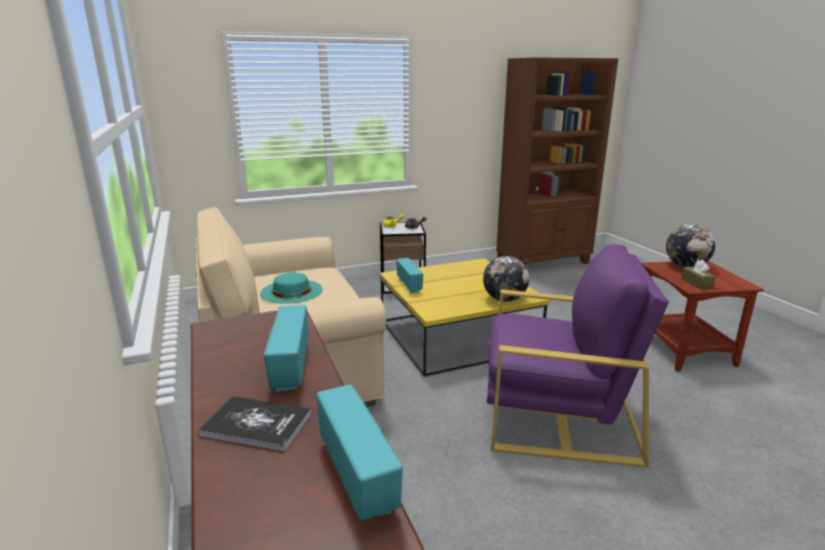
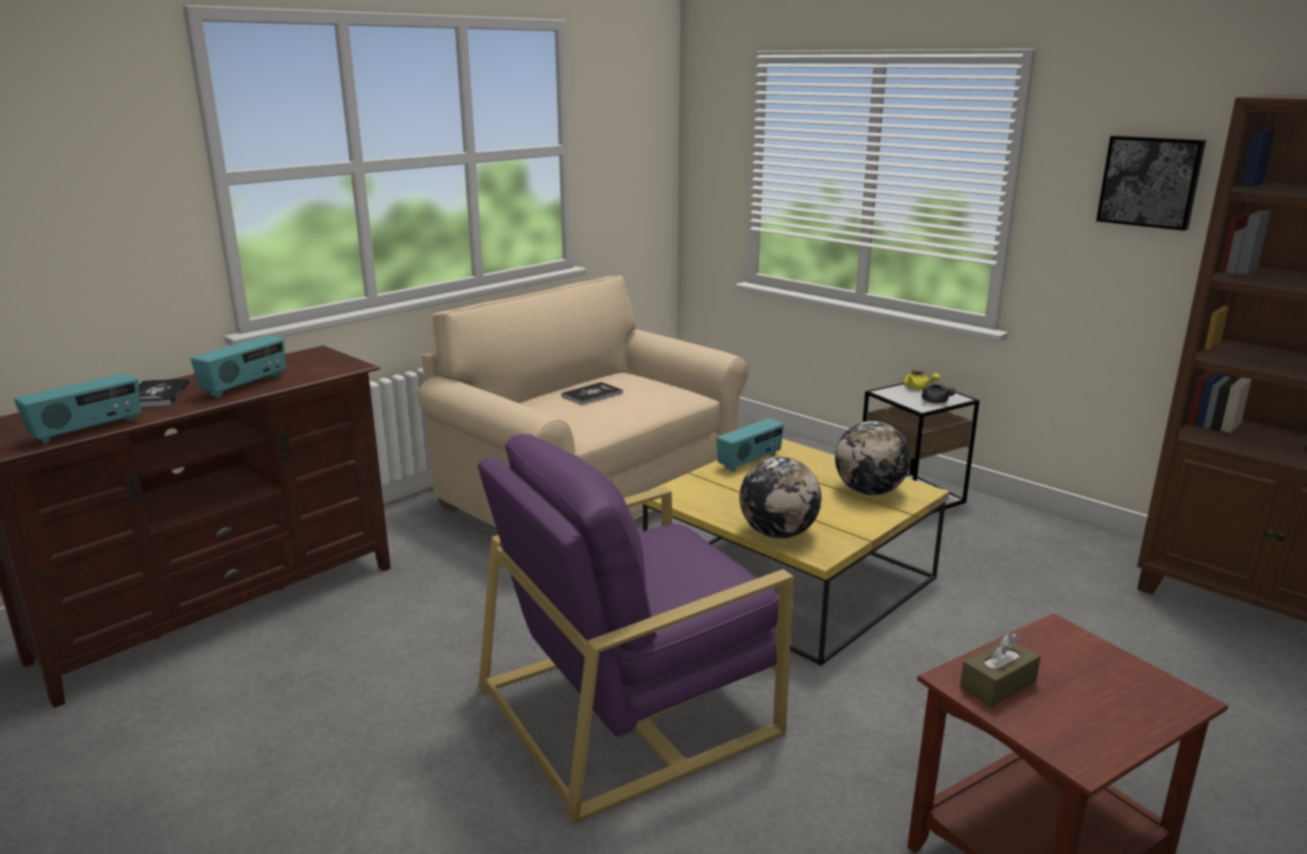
camera: 65 degrees right, 0 degrees up
turquoise hat [260,273,323,304] -> book [561,382,623,405]
radio [264,305,309,392] -> radio turned 150 degrees clockwise [191,335,286,398]
purple armchair [487,244,669,468] -> purple armchair turned 75 degrees clockwise [478,434,794,824]
globe [666,224,715,267] -> globe moved to [835,421,911,495]
none -> picture [1096,135,1206,231]

